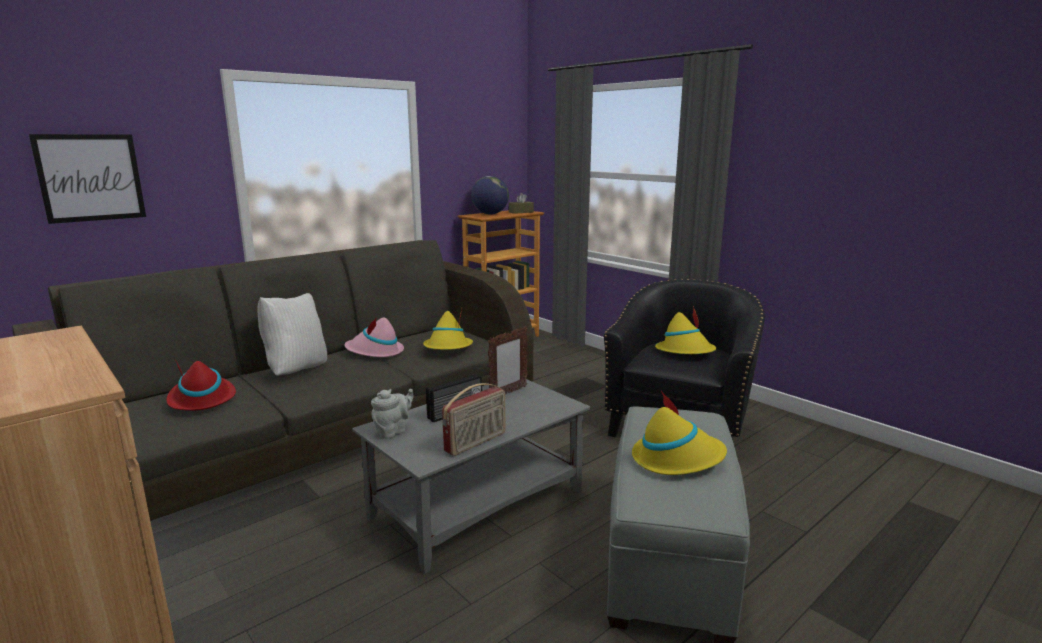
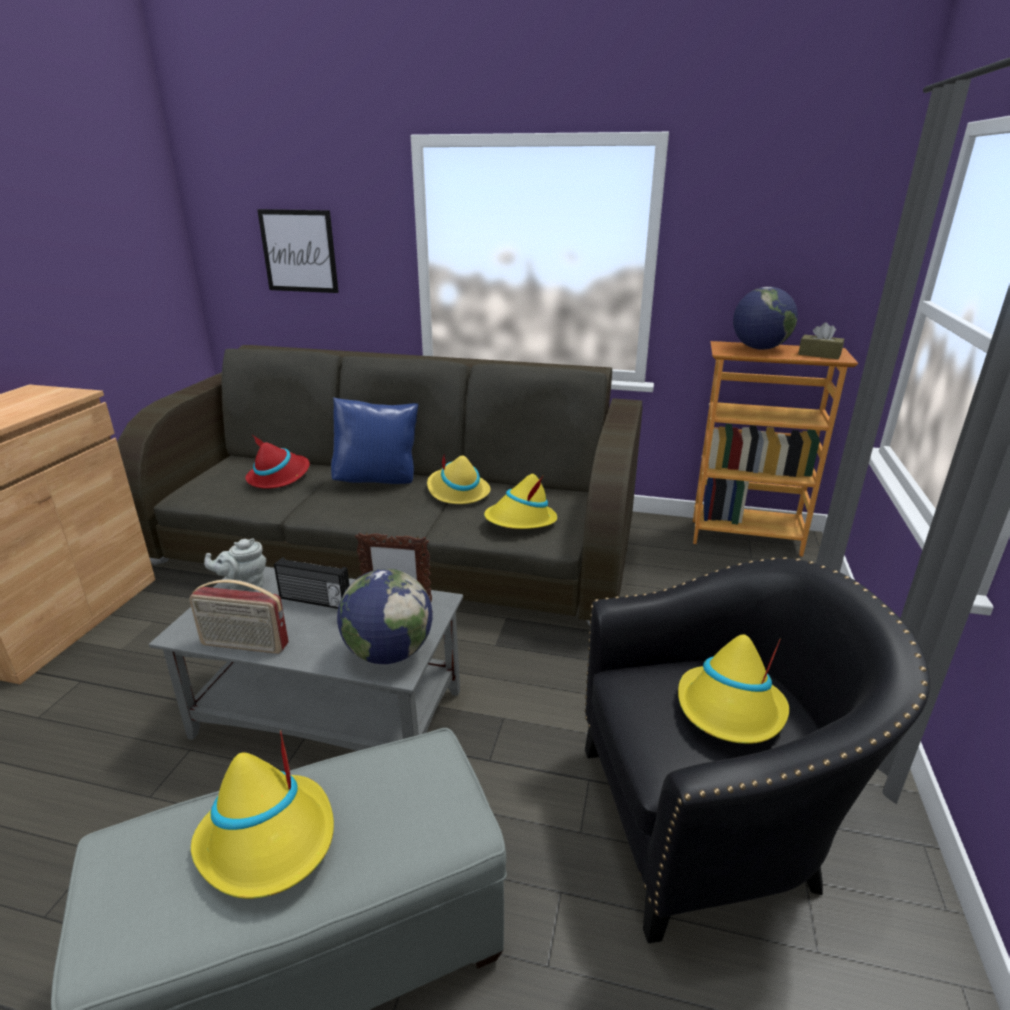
camera: 55 degrees right, 10 degrees up
white pillow [257,293,327,376] -> blue pillow [331,397,418,484]
pink hat [345,317,404,357] -> yellow hat [427,453,491,504]
grey teapot [371,389,413,439] -> grey teapot turned 150 degrees clockwise [204,538,267,591]
none -> globe [337,569,433,664]

